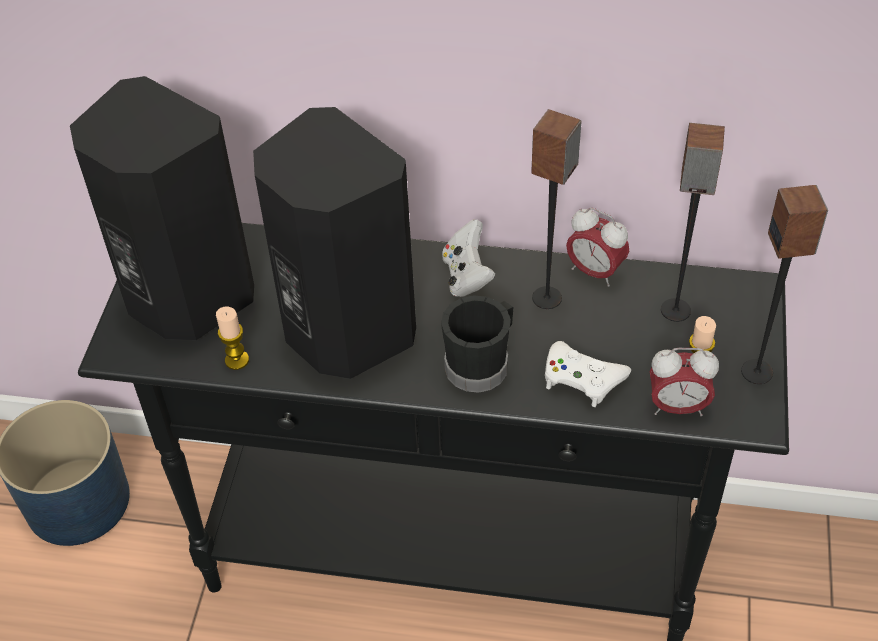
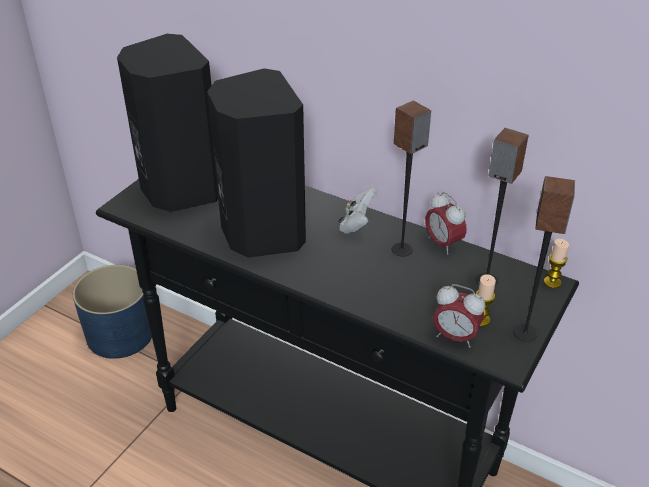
camera: 20 degrees right, 10 degrees down
candle [216,307,249,370] -> candle moved to [544,239,569,289]
black mug [441,295,513,393] -> none
white game controller [545,341,632,407] -> none

